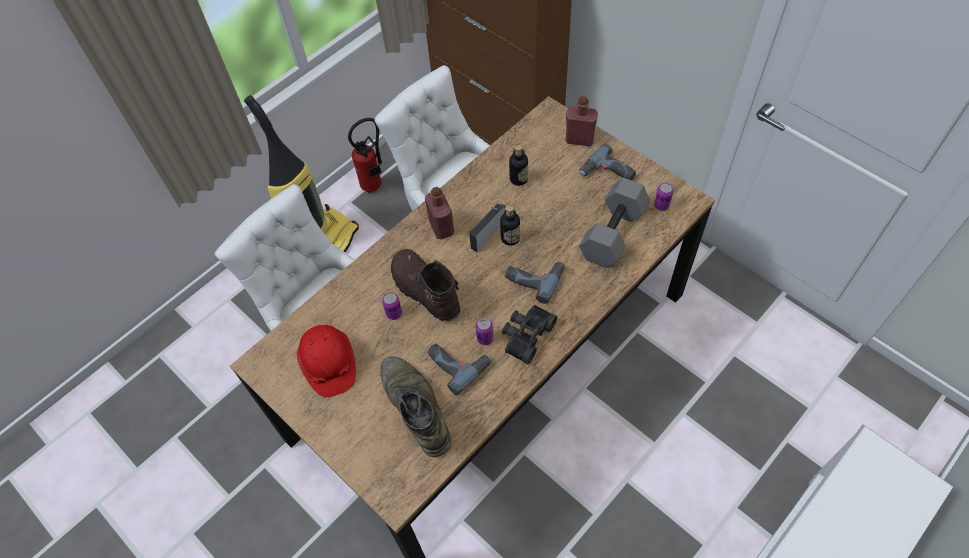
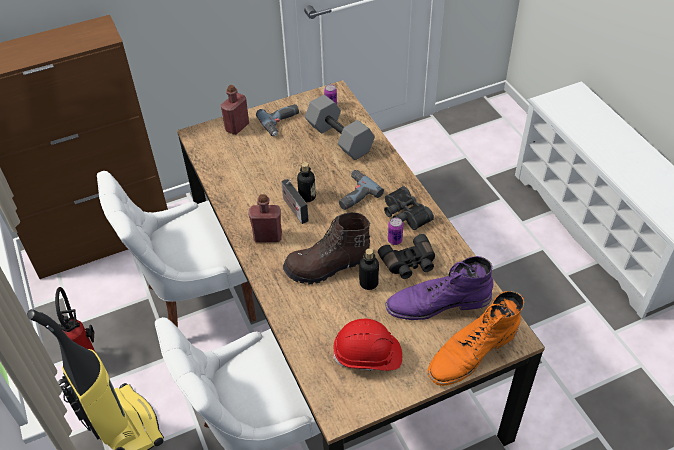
camera: 70 degrees left, 10 degrees down
green boot [380,356,451,457] -> purple boot [386,256,493,320]
can [382,292,402,320] -> none
power drill [428,344,491,395] -> black binoculars [378,234,435,279]
bottle [509,145,528,186] -> bottle moved to [359,248,379,290]
none -> orange boot [427,291,524,386]

